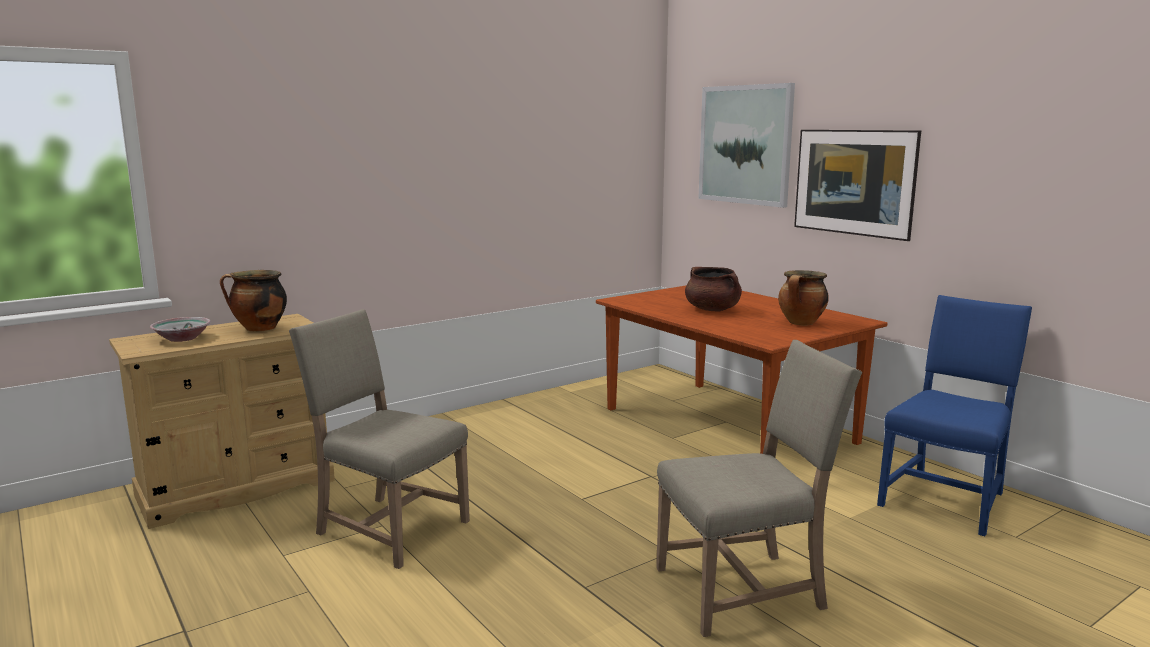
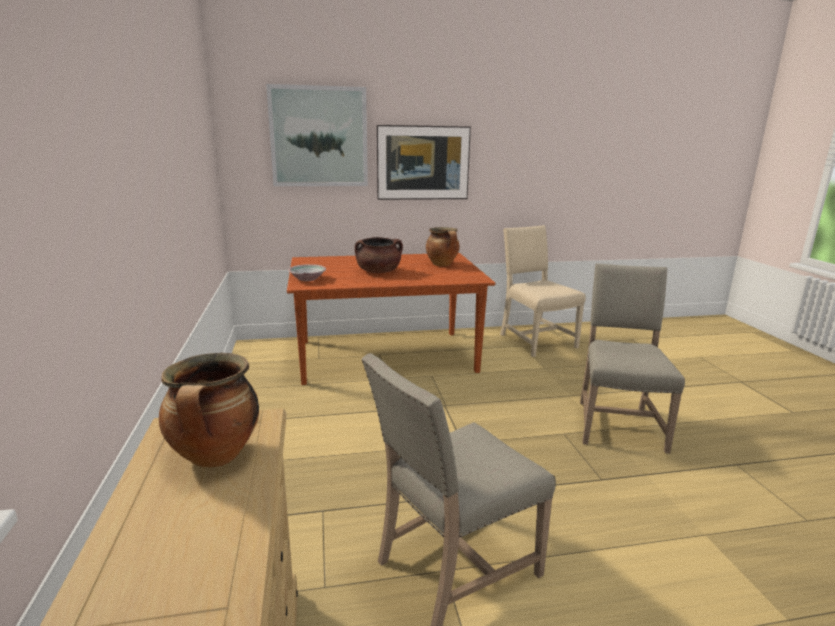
camera: 65 degrees left, 5 degrees up
bowl [150,317,211,342] -> bowl moved to [288,264,326,281]
blue chair [877,295,1032,536] -> beige chair [500,225,586,357]

